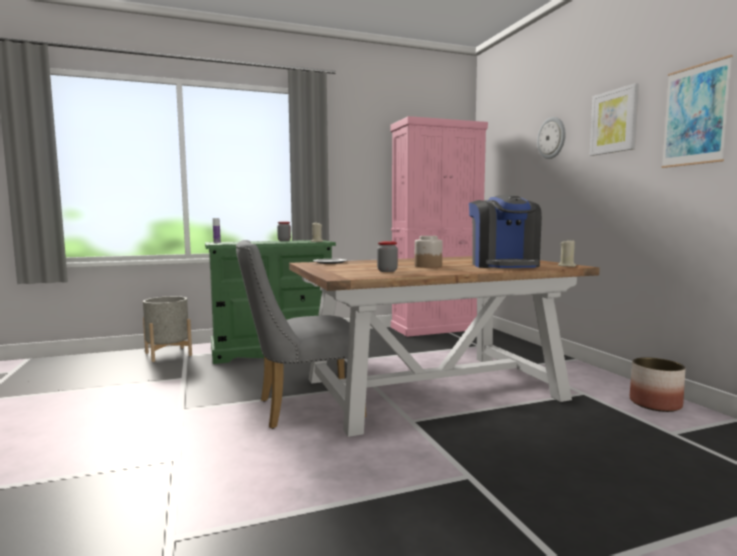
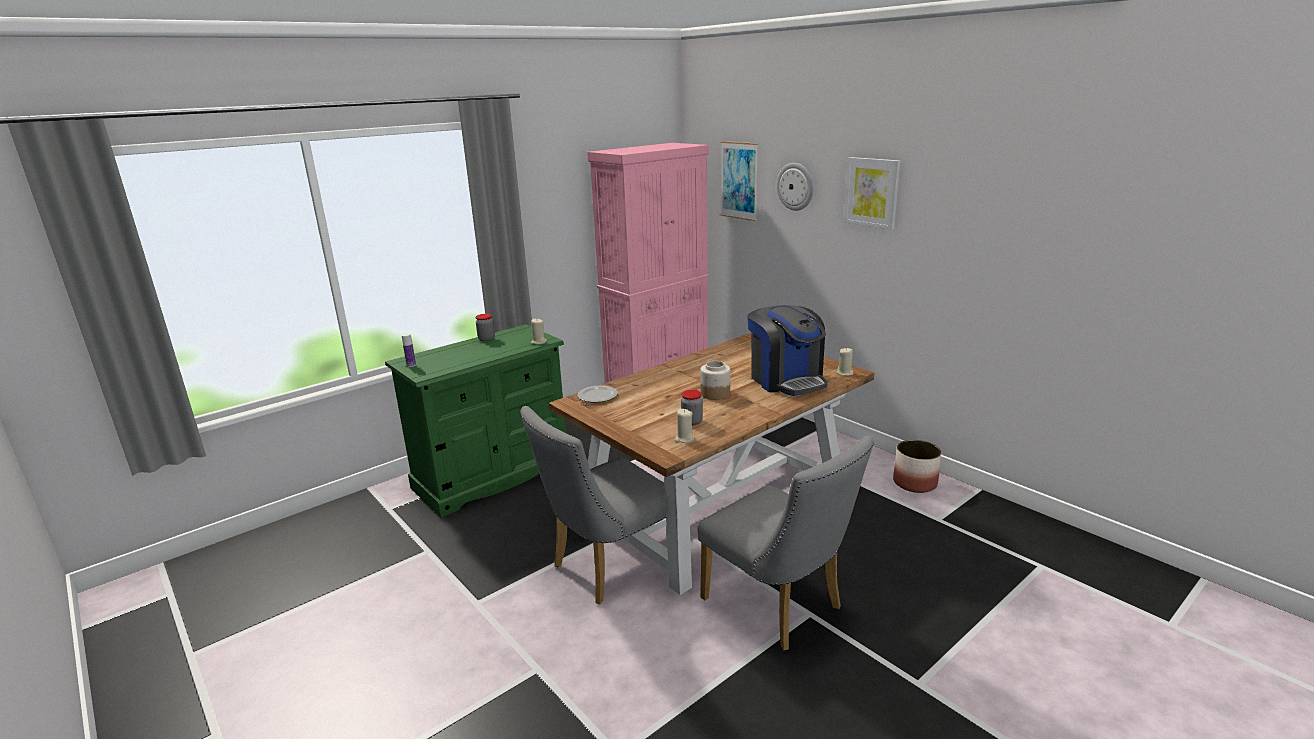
camera: 20 degrees left, 15 degrees up
grey planter [143,296,192,362] -> none
picture [661,55,733,168] -> picture moved to [721,141,758,221]
none -> beige candle [675,409,695,443]
none -> grey chair [697,436,874,651]

